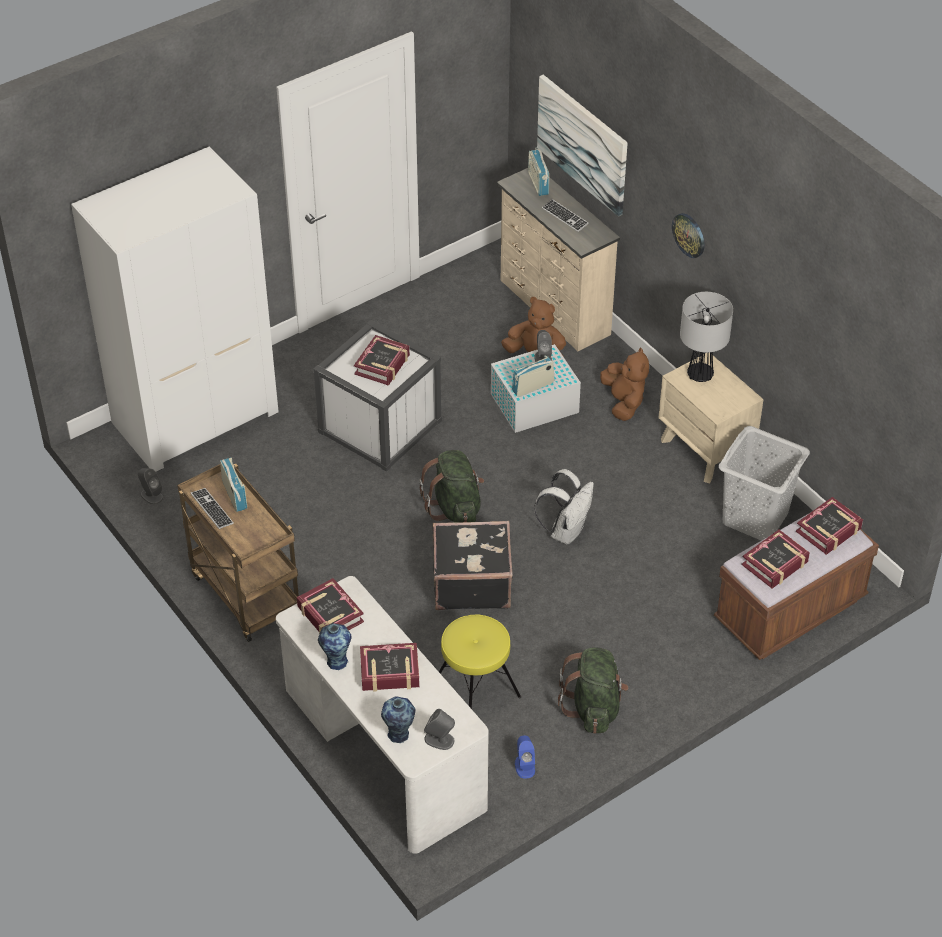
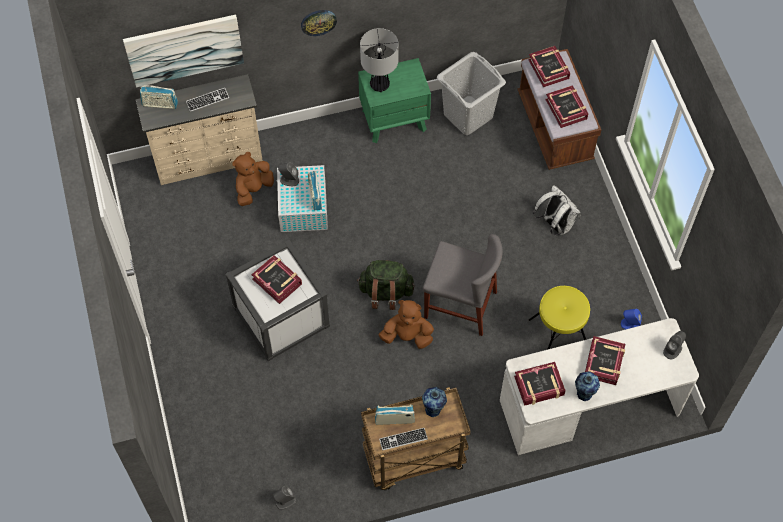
camera: 70 degrees left, 15 degrees up
white wardrobe [71,147,279,472] -> none
vase [381,696,416,743] -> vase moved to [422,387,447,417]
black suitcase [432,521,513,610] -> grey chair [423,234,503,336]
white backpack [534,469,594,545] -> white backpack moved to [533,185,581,235]
green backpack [558,647,628,734] -> none
brown plush toy [600,347,649,421] -> brown plush toy moved to [378,300,434,349]
beige nightstand [658,352,764,483] -> green nightstand [358,58,431,143]

